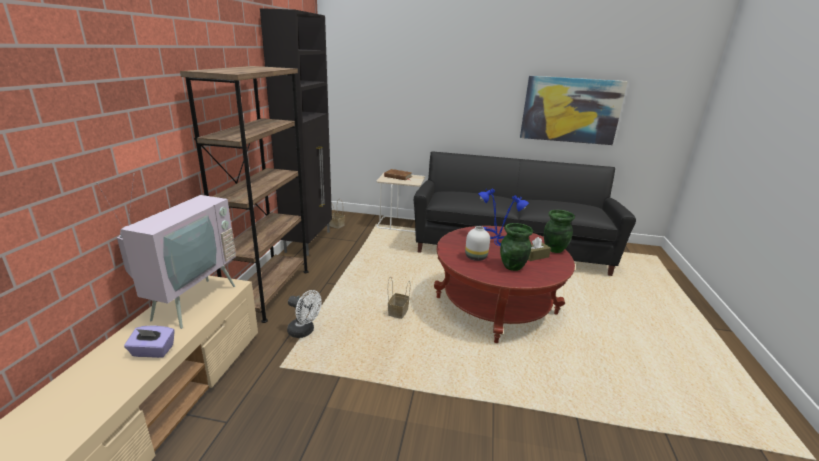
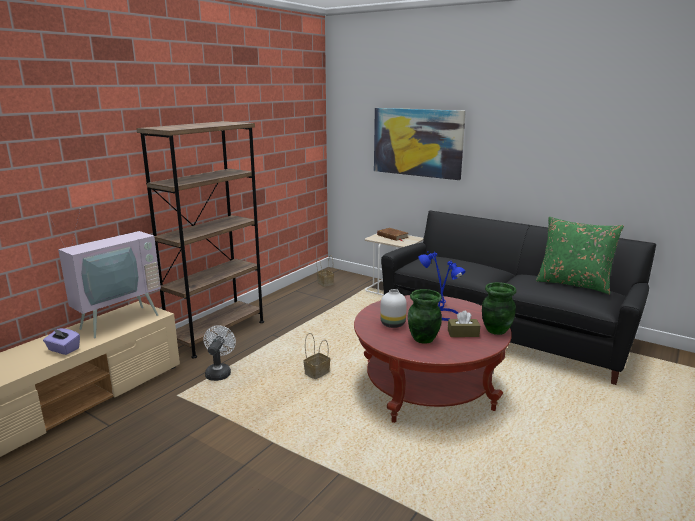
camera: 25 degrees right, 5 degrees down
black cabinet [260,8,332,256] -> none
white fan [287,290,322,338] -> white fan turned 135 degrees counterclockwise [204,325,236,381]
picture [520,76,628,145] -> picture moved to [374,108,466,180]
none -> green pillow [536,217,624,294]

